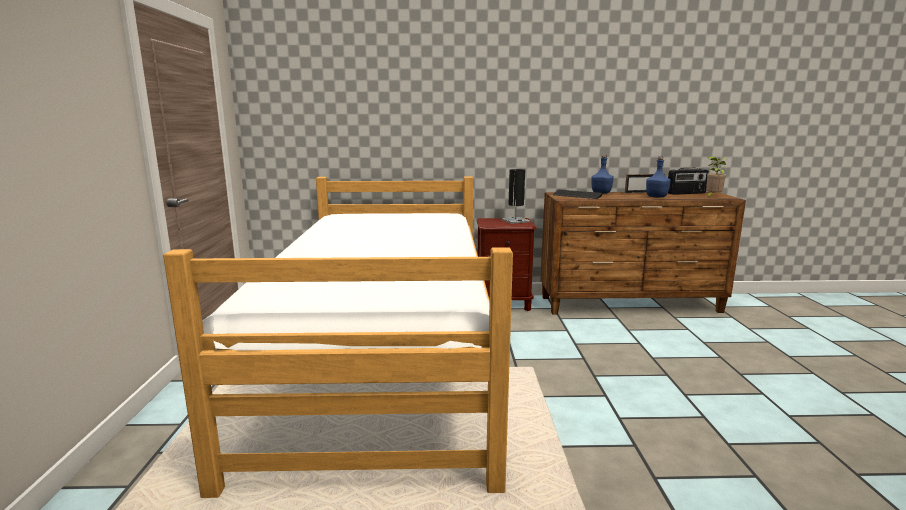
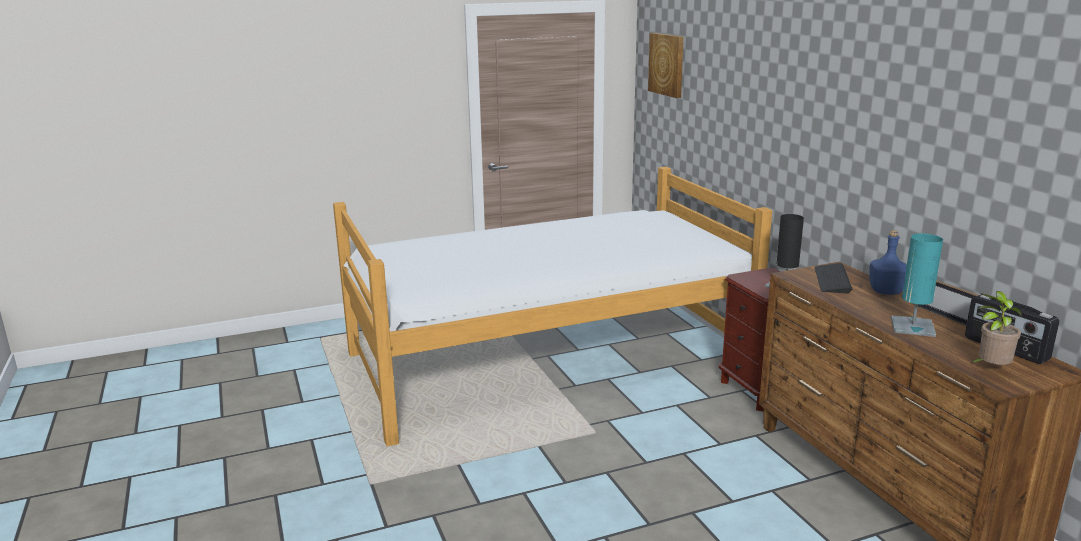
camera: 70 degrees right, 5 degrees up
blue bottle [646,156,671,198] -> turquoise table lamp [891,233,943,337]
none -> picture [648,33,684,98]

